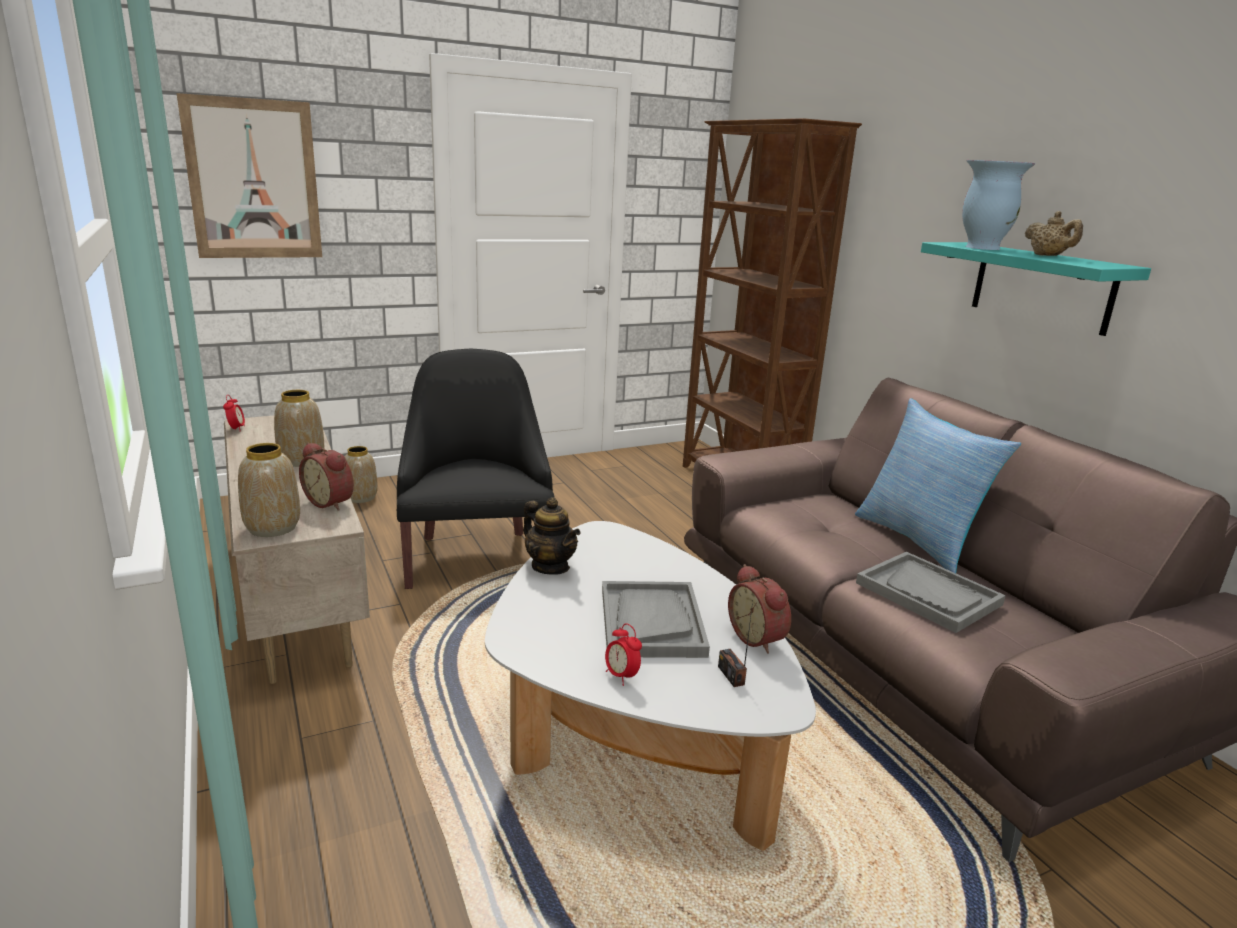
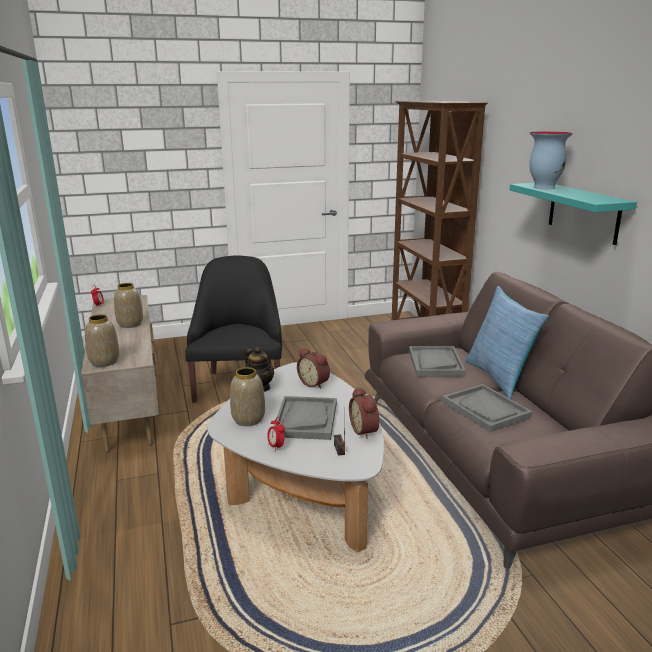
camera: 10 degrees right, 0 degrees up
picture [177,93,322,258] -> none
alarm clock [299,443,354,511] -> alarm clock moved to [297,348,330,389]
vase [345,446,378,503] -> vase moved to [230,367,265,426]
beige teapot [1025,211,1083,256] -> none
none -> grey tray [409,346,466,376]

